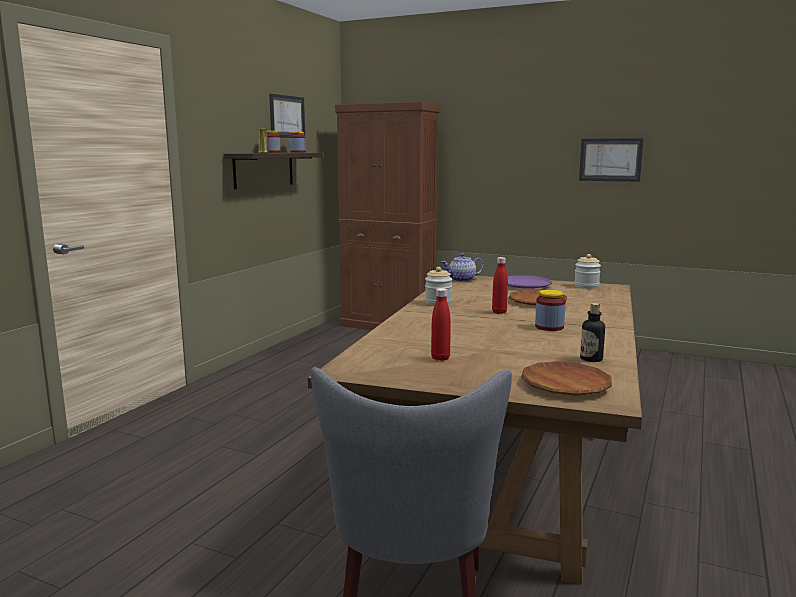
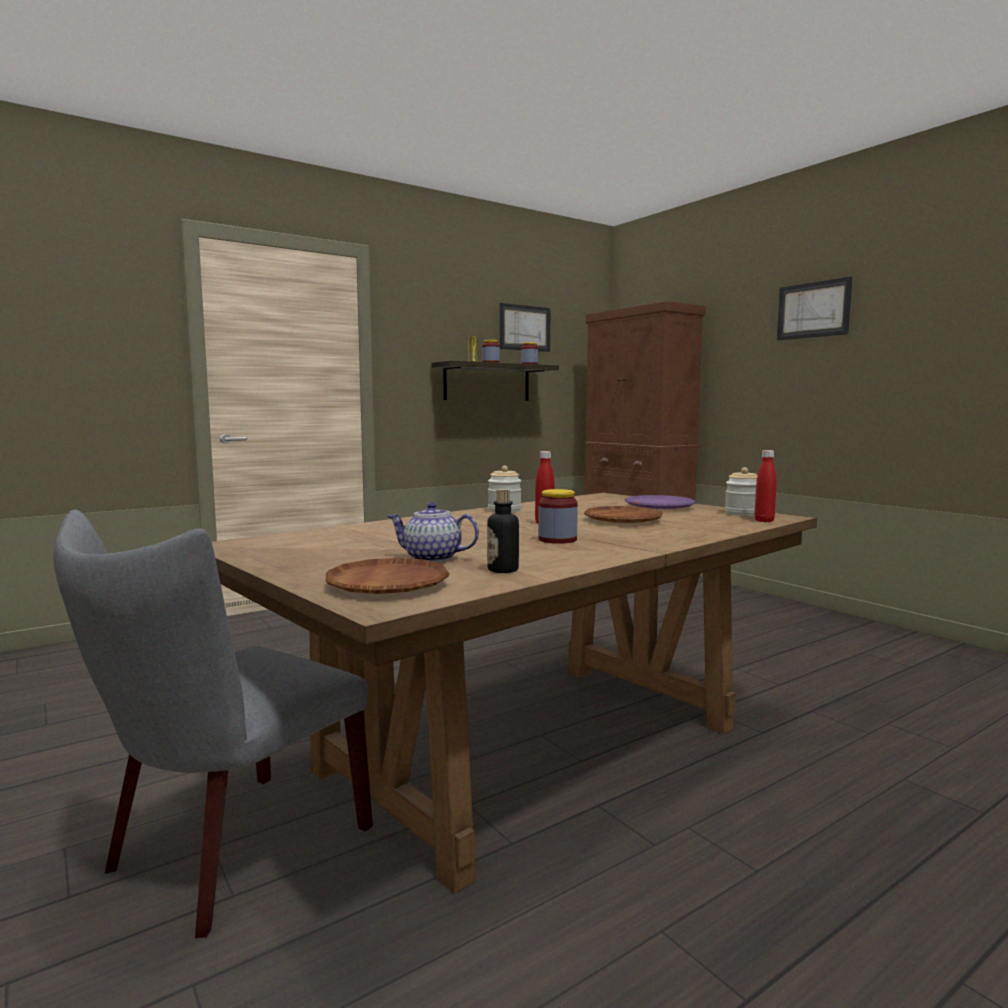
camera: 30 degrees right, 5 degrees down
red bottle [431,288,451,361] -> red bottle moved to [755,450,776,522]
teapot [441,254,484,282] -> teapot moved to [388,502,479,562]
picture [579,138,644,182] -> picture moved to [777,276,852,340]

